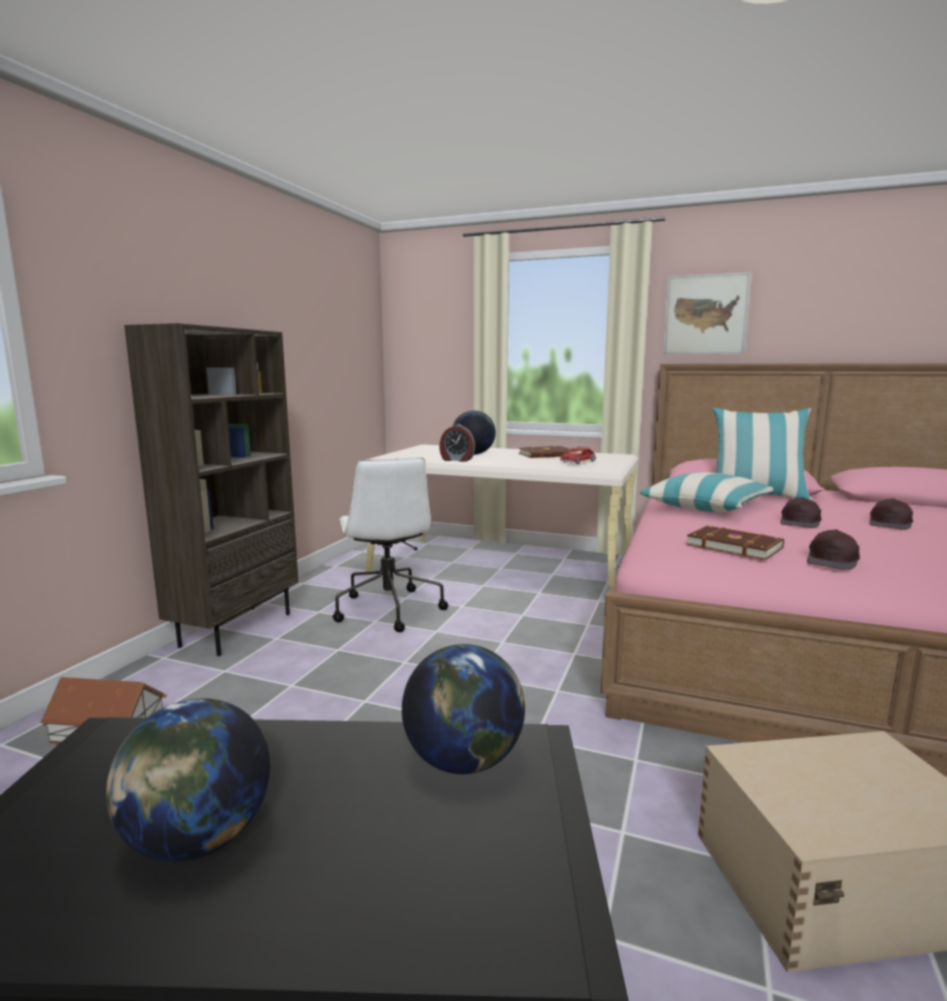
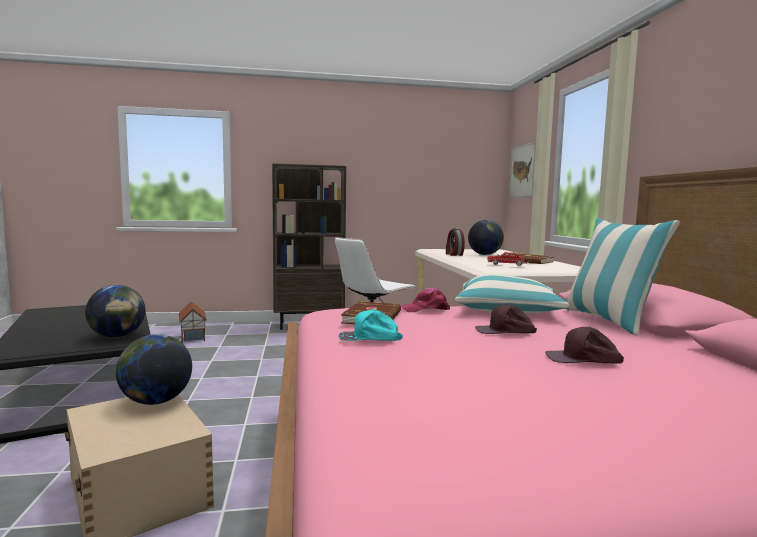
camera: 60 degrees right, 5 degrees down
globe [106,698,270,862] -> globe moved to [116,334,192,405]
picture [663,272,751,355] -> picture moved to [509,142,536,198]
brown cap [807,529,860,570] -> turquoise cap [339,309,403,341]
none -> pink cap [401,287,450,312]

